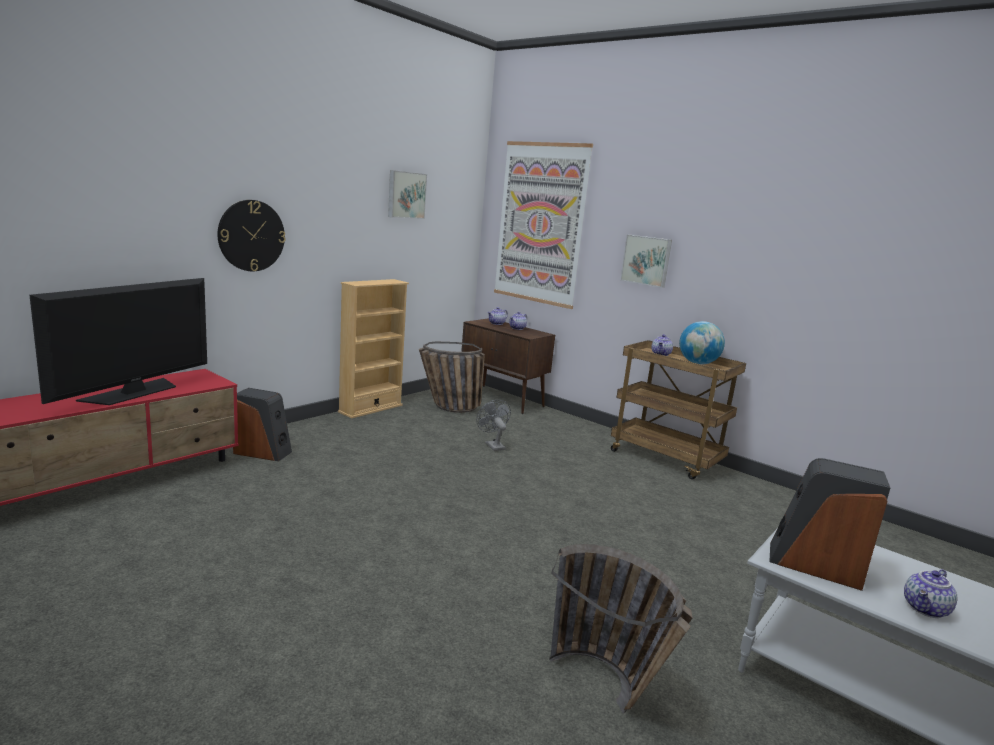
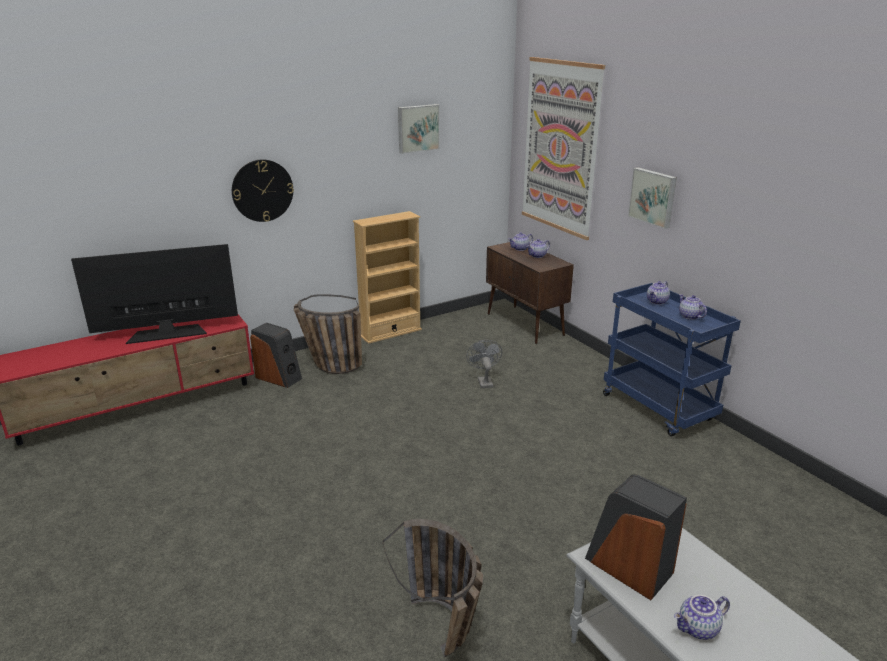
camera: 20 degrees right, 10 degrees up
television [30,278,207,405] -> television turned 150 degrees counterclockwise [71,244,238,344]
basket [419,342,485,413] -> basket moved to [294,294,362,374]
brown cart [611,340,746,480] -> blue cart [603,283,741,437]
globe [679,321,725,365] -> teapot [679,294,707,320]

